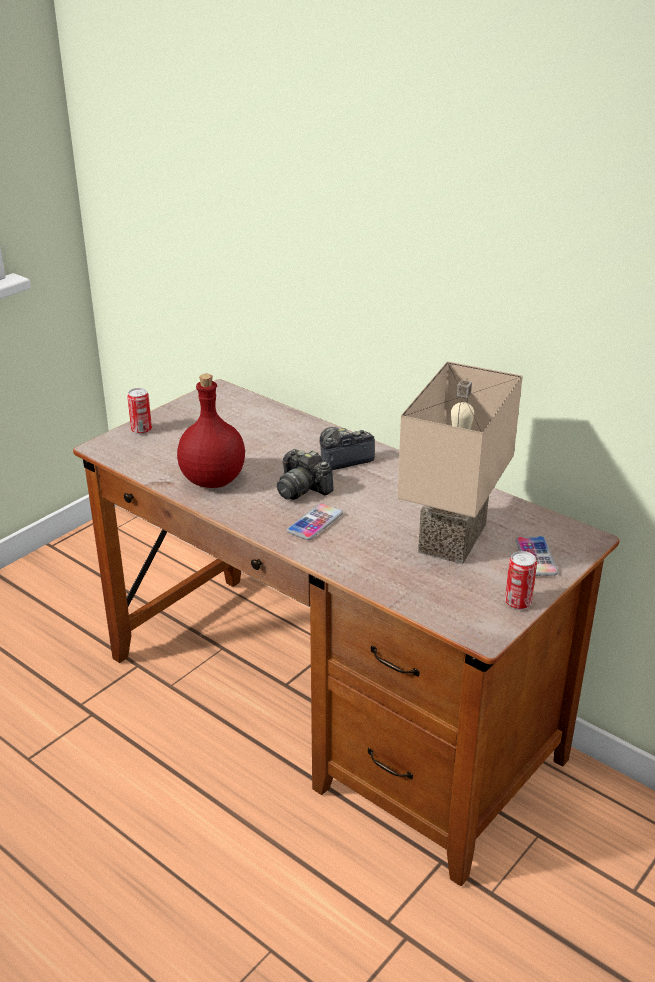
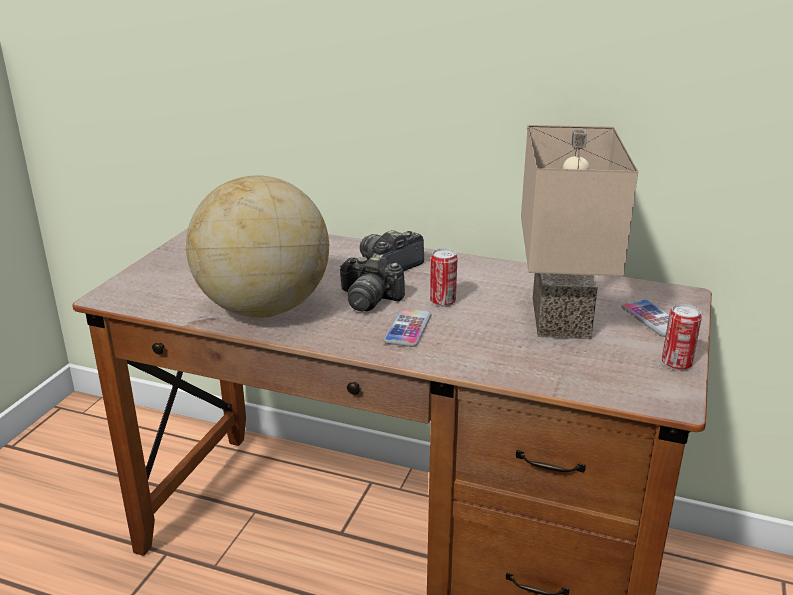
camera: 20 degrees left, 5 degrees down
can [127,388,152,434] -> can moved to [430,248,458,307]
red bottle [177,374,245,488] -> globe [186,175,329,318]

